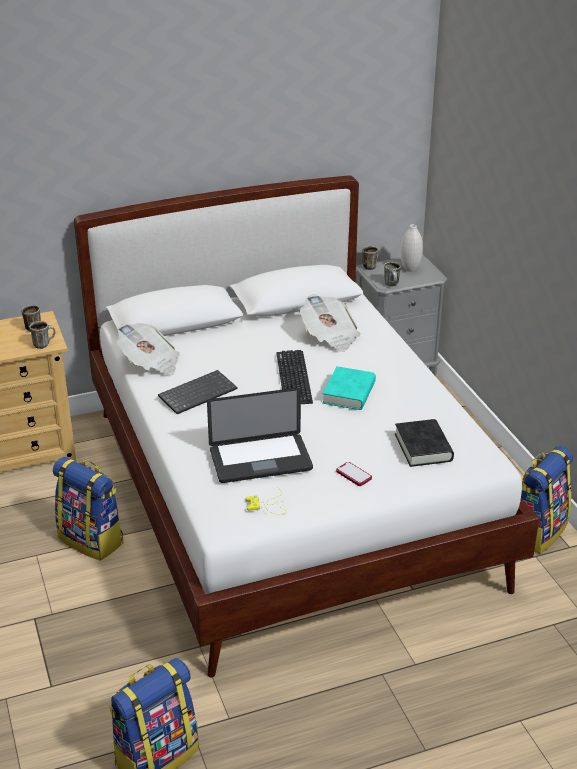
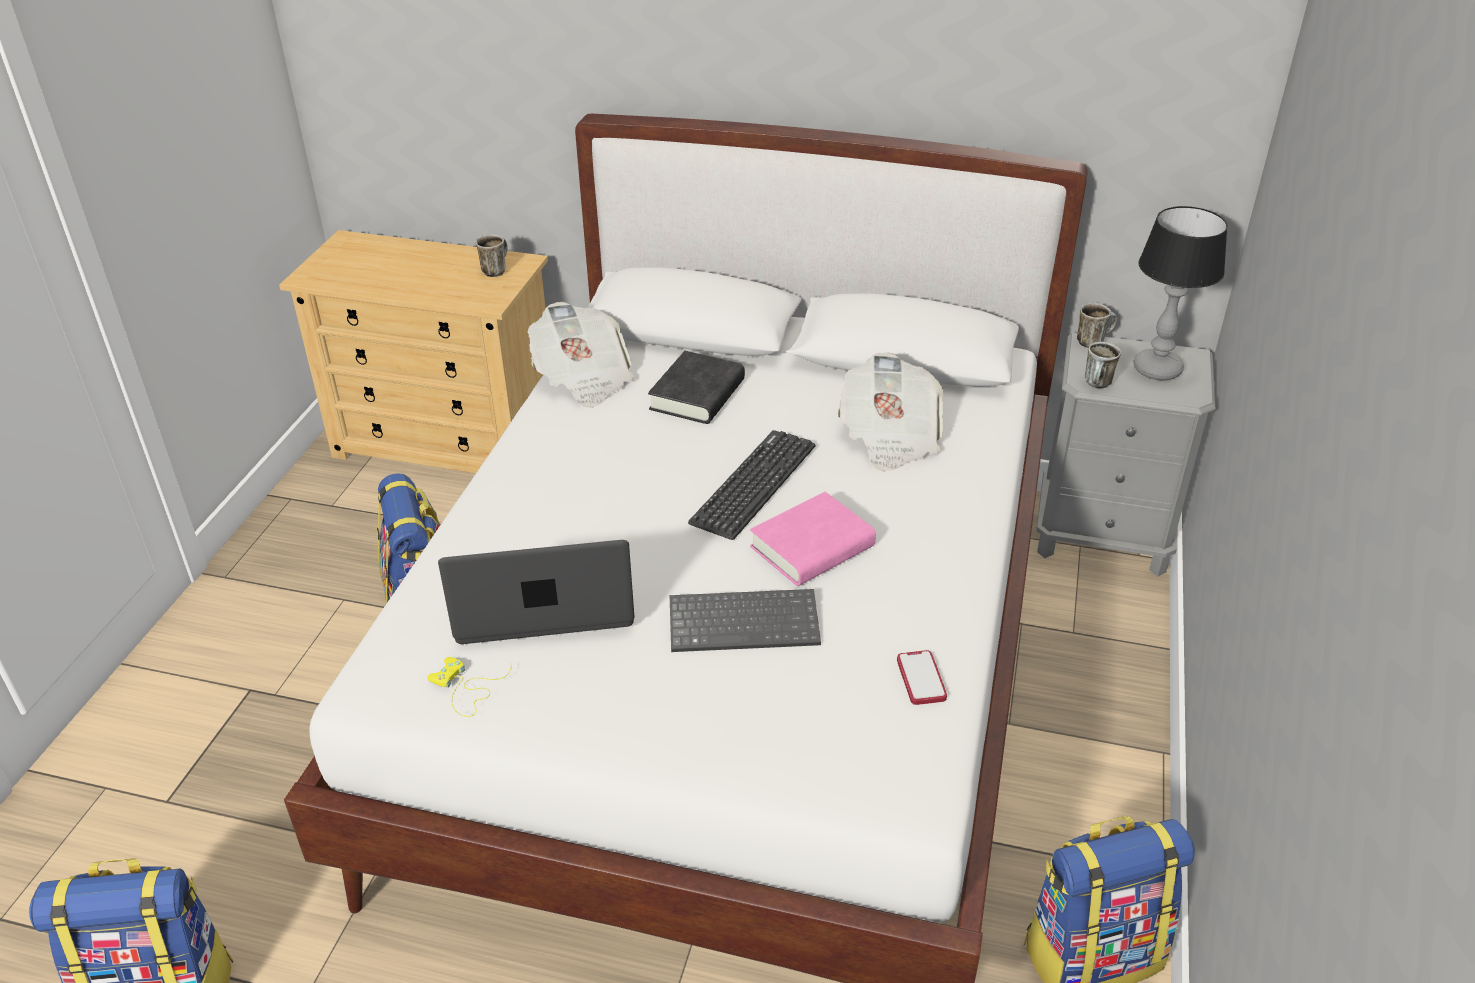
camera: 35 degrees right, 5 degrees up
mug [29,321,55,349] -> none
keyboard [158,370,237,414] -> keyboard moved to [670,589,821,652]
laptop [207,388,313,483] -> laptop turned 150 degrees clockwise [438,540,634,644]
turquoise book [322,366,376,410] -> pink book [750,492,876,586]
phone [336,462,372,486] -> phone moved to [897,650,947,705]
black book [395,419,454,467] -> black book moved to [648,351,745,424]
white vase [400,224,423,272] -> table lamp [1134,206,1228,380]

